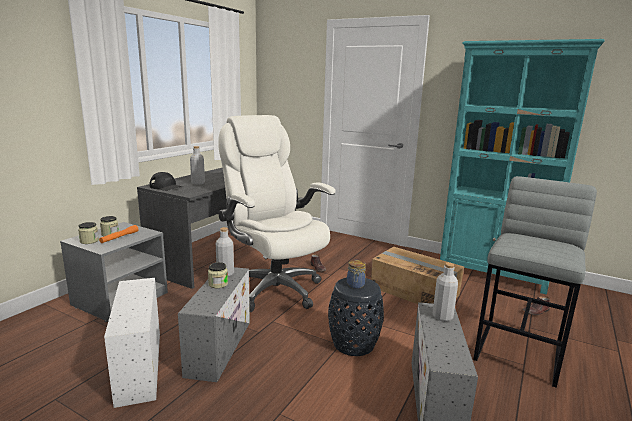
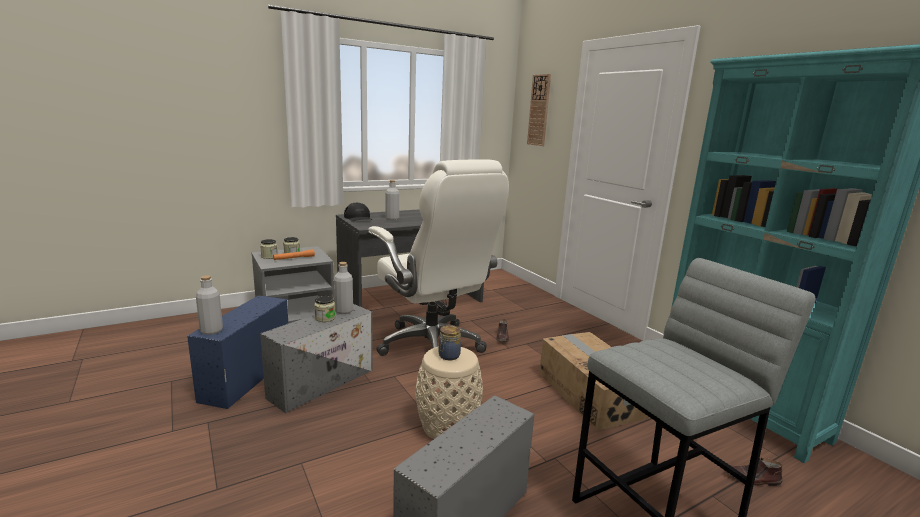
camera: 30 degrees right, 0 degrees up
white storage box [104,278,160,408] -> blue storage box [187,295,288,409]
white office chair [218,115,335,312] -> white office chair turned 150 degrees clockwise [369,159,509,356]
black stool [328,277,384,356] -> beige stool [416,346,483,439]
grey bottle [433,262,458,322] -> grey bottle moved to [196,275,223,335]
none -> wall clock [527,74,551,146]

